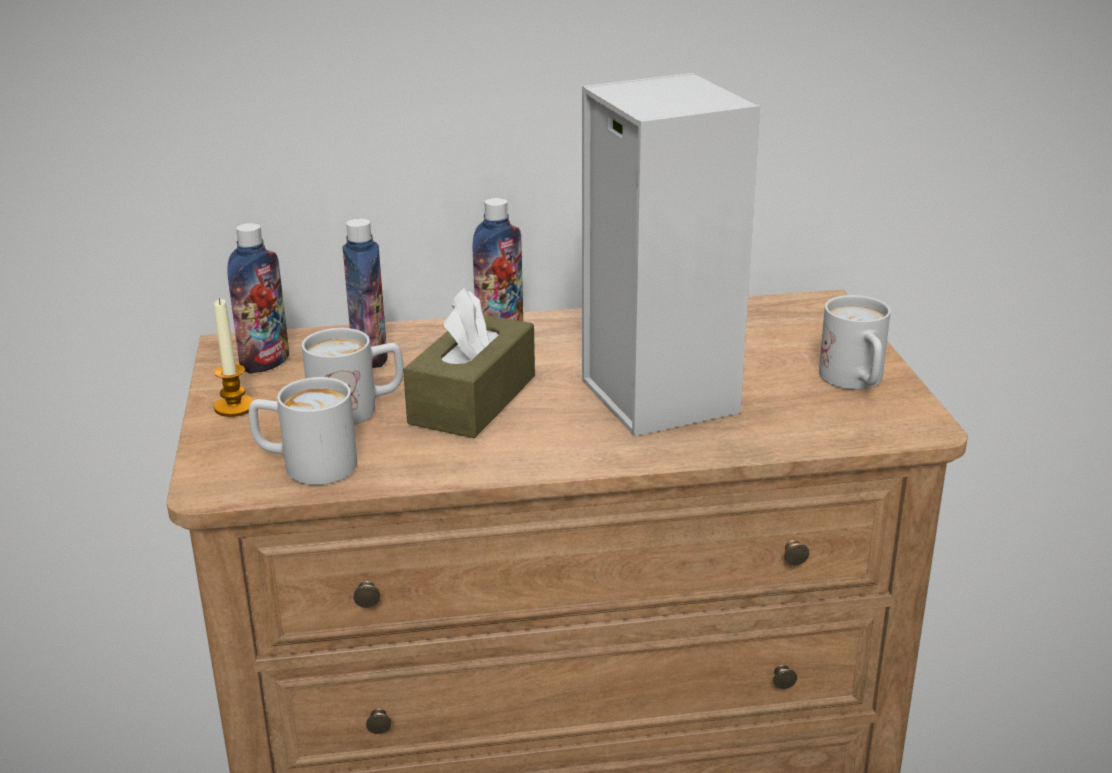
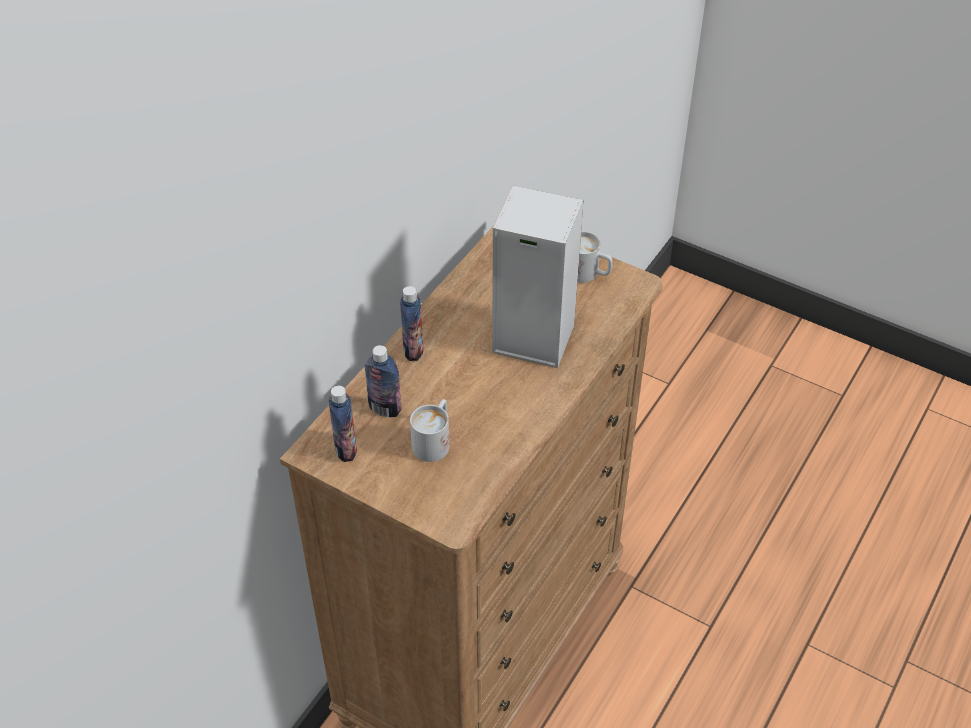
camera: 50 degrees left, 20 degrees up
candle [214,298,254,417] -> none
white mug [249,377,357,485] -> none
brown tissue box [403,287,535,438] -> none

